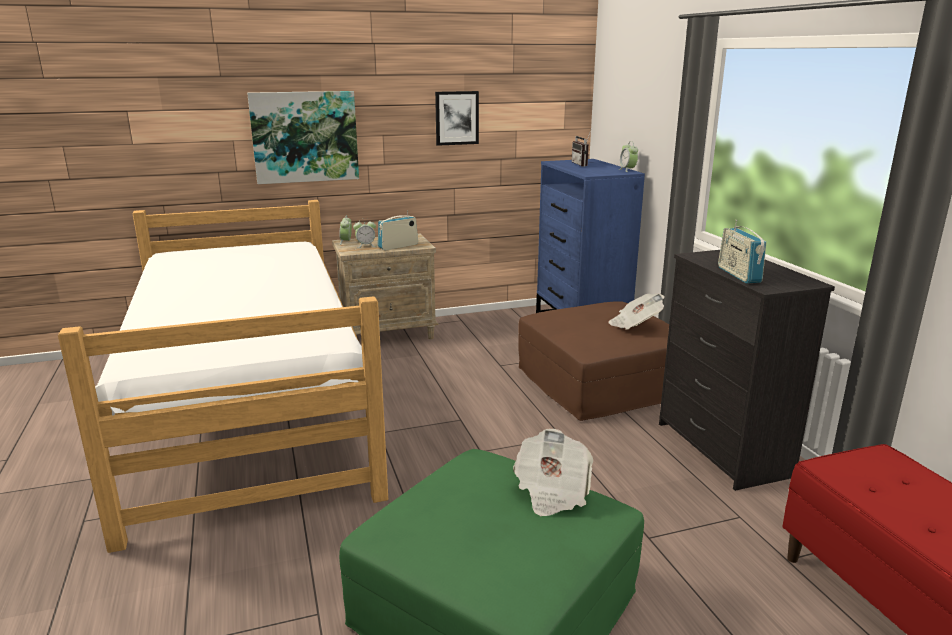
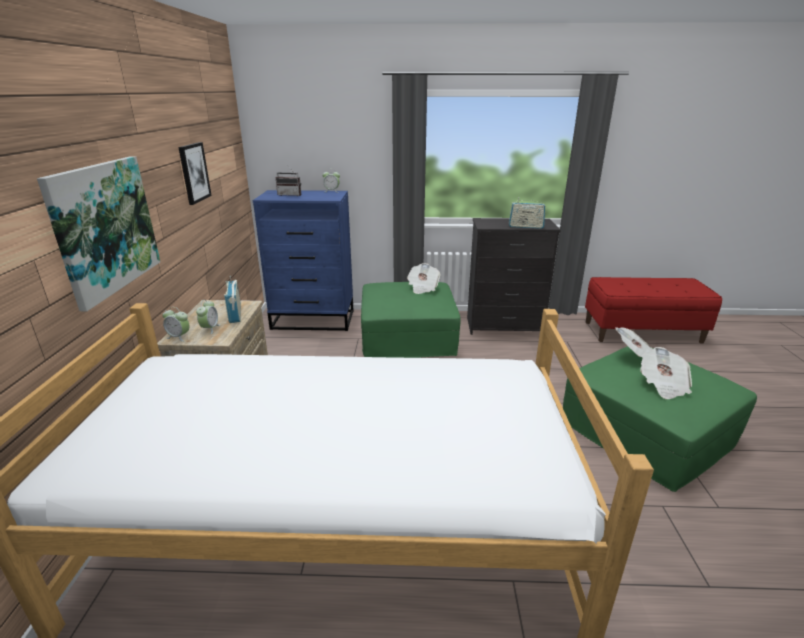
camera: 70 degrees left, 5 degrees up
brown ottoman [518,301,669,421] -> green ottoman [361,282,461,358]
none -> newspaper [640,347,692,399]

